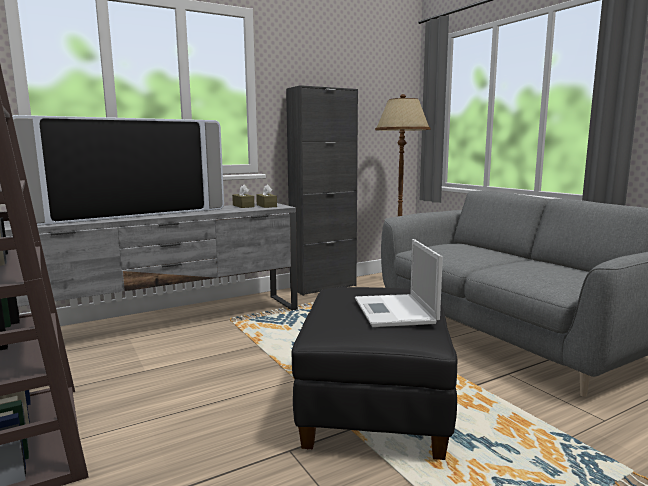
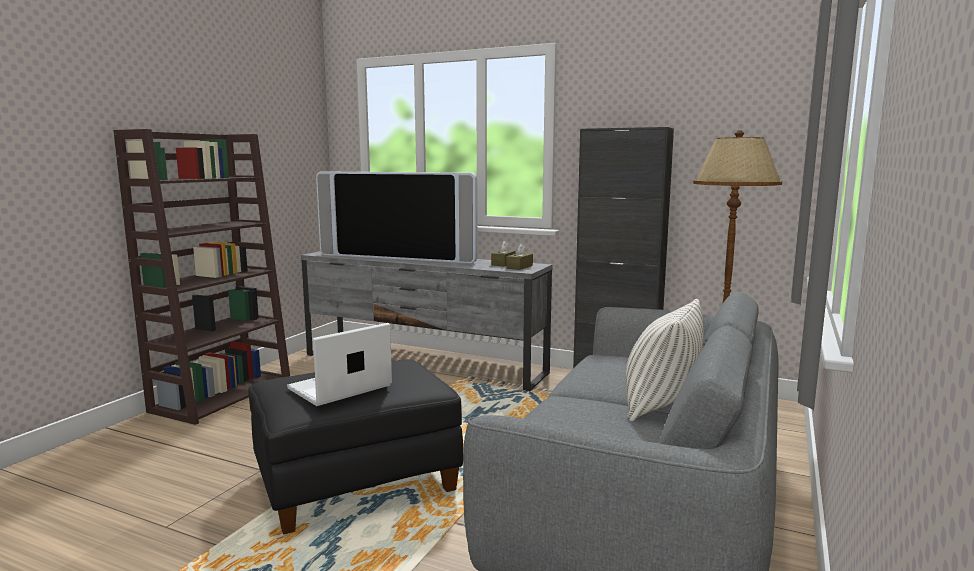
camera: 55 degrees right, 0 degrees up
none -> pillow [626,299,704,421]

